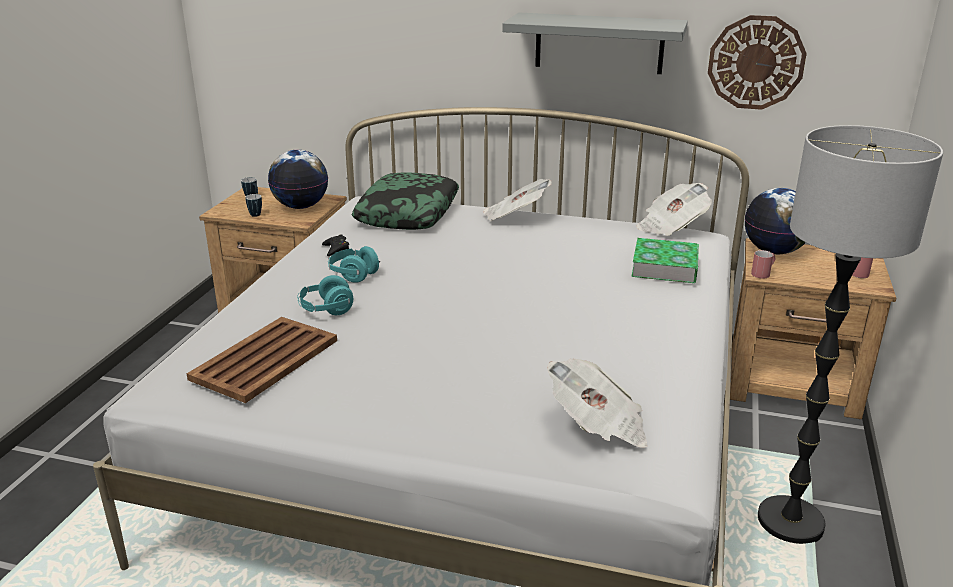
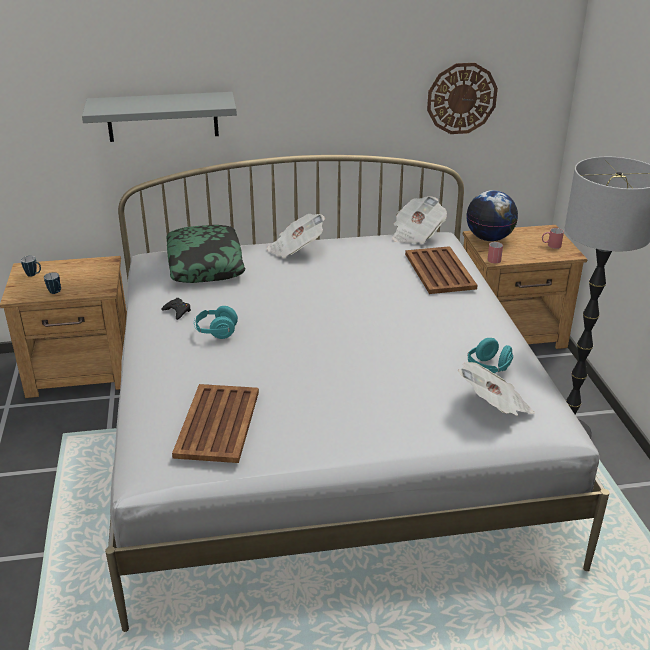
camera: 25 degrees left, 5 degrees up
globe [268,150,328,209] -> none
turquoise headphones [297,275,353,315] -> turquoise headphones moved to [468,338,513,373]
grey shelf [502,13,688,74] -> grey shelf moved to [82,92,237,142]
book [631,238,699,283] -> brown tray [405,246,478,294]

